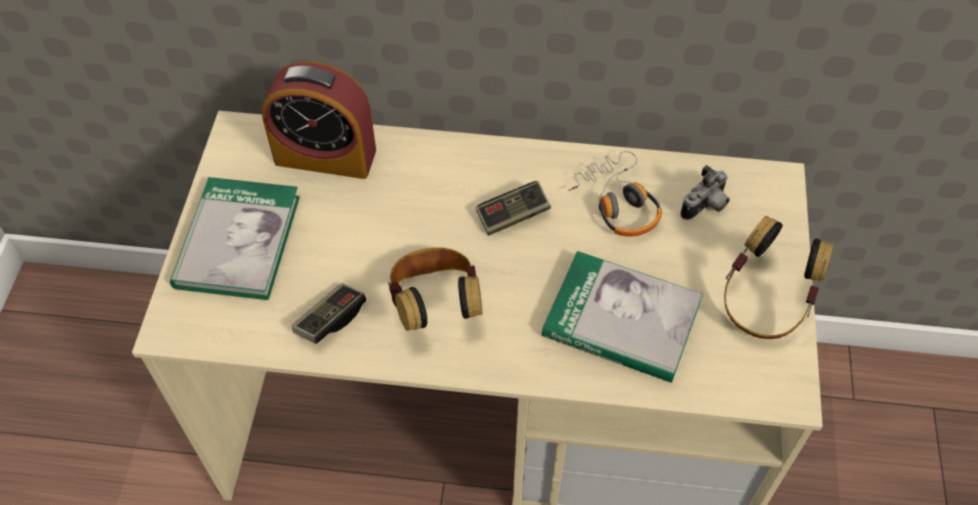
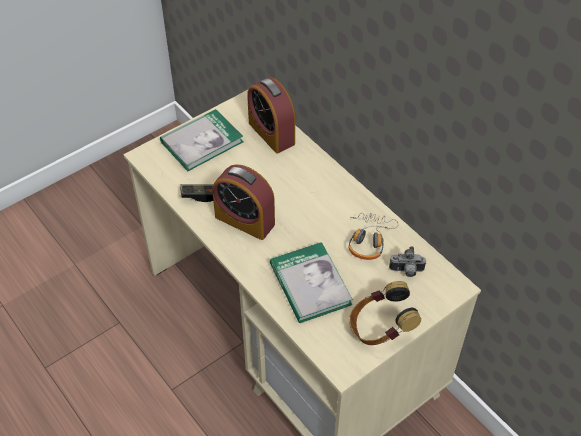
camera: 45 degrees right, 5 degrees down
headphones [388,247,482,331] -> alarm clock [212,164,275,240]
game controller [476,181,551,235] -> none

